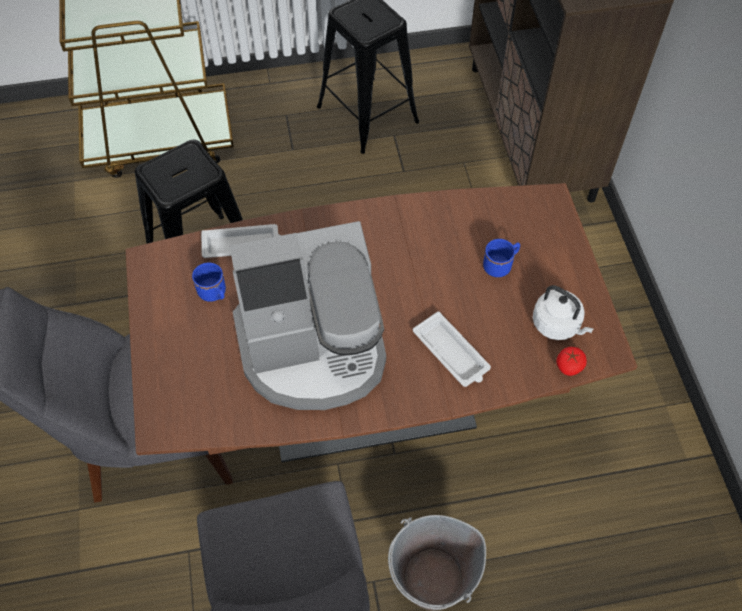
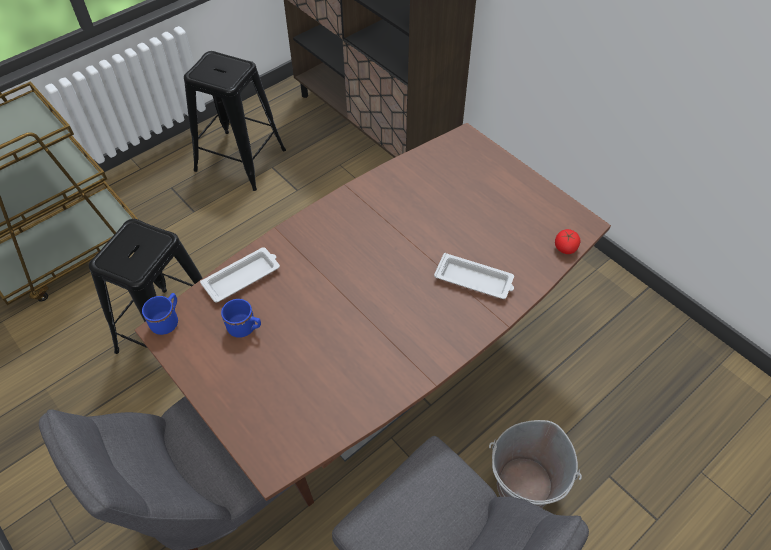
camera: 30 degrees left, 5 degrees down
coffee machine [230,221,386,410] -> none
blue mug [483,239,520,277] -> blue mug moved to [142,293,178,335]
white kettle [532,285,594,340] -> none

